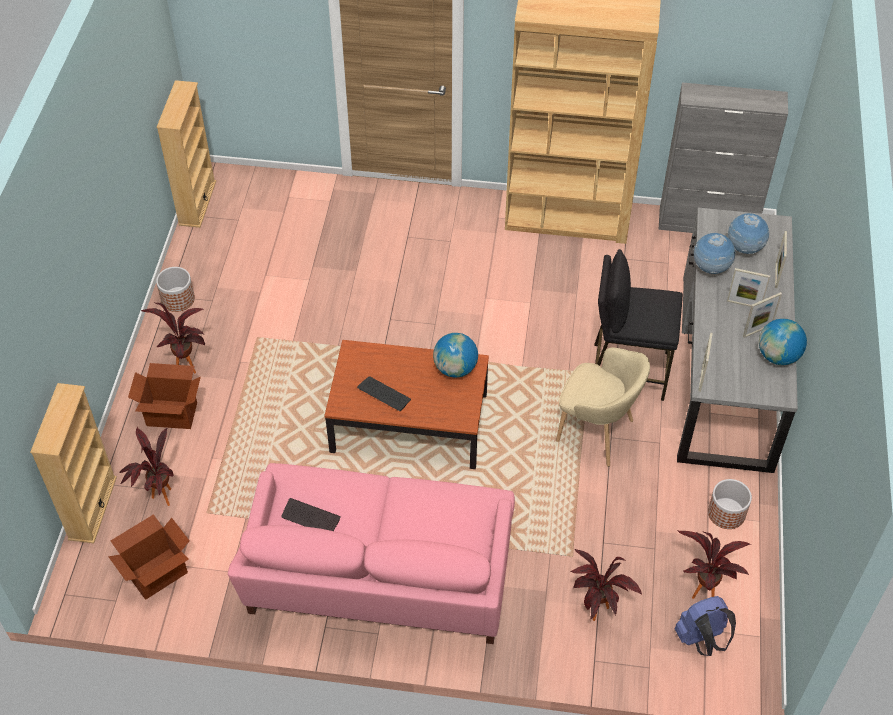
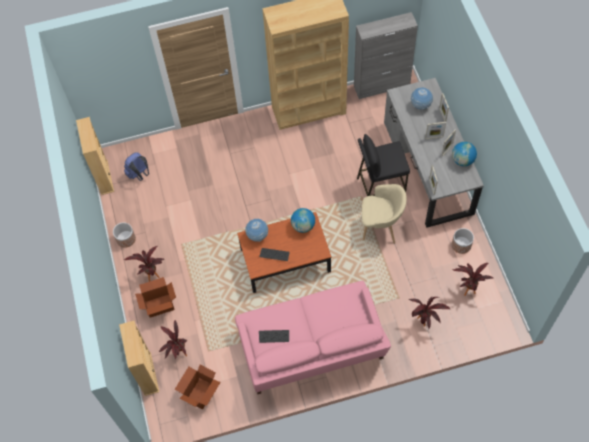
camera: 20 degrees left, 10 degrees up
blue backpack [674,596,736,656] -> blue backpack moved to [124,152,149,181]
globe [693,233,736,274] -> globe moved to [245,219,268,242]

